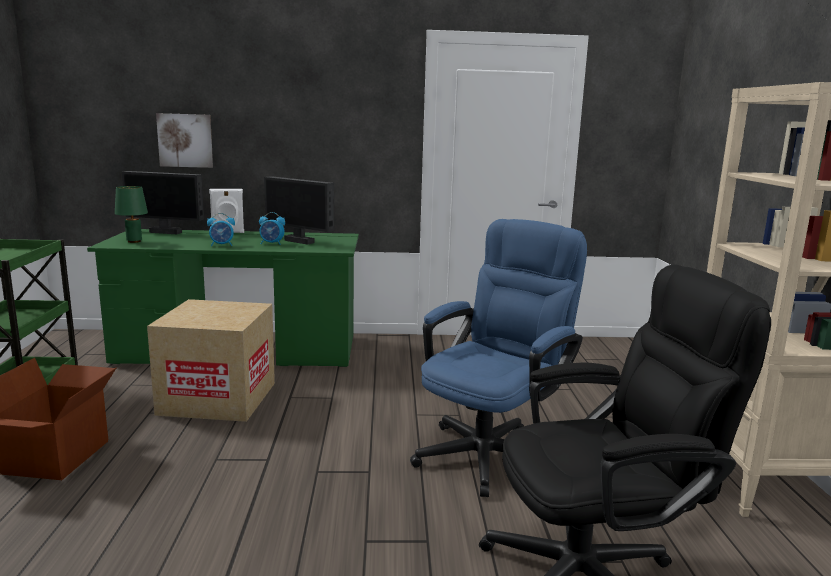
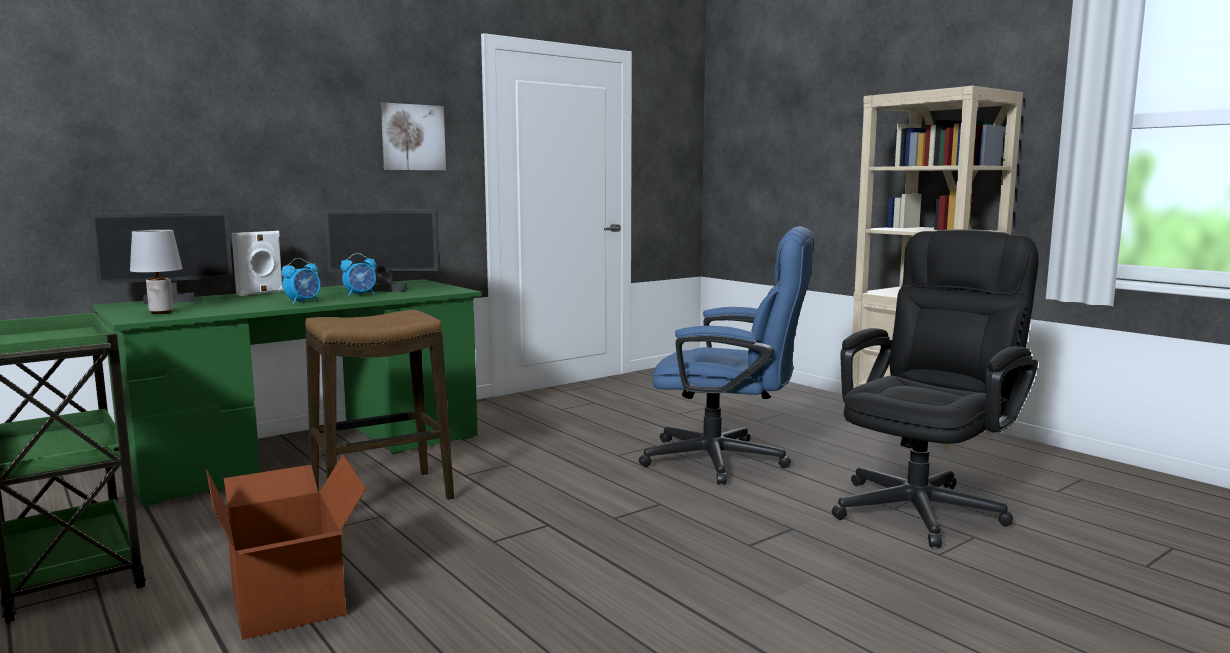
camera: 35 degrees left, 5 degrees down
green table lamp [115,186,148,243] -> grey table lamp [130,230,182,314]
cardboard box [147,299,275,422] -> stool [305,310,454,500]
picture [156,113,213,168] -> picture moved to [381,102,446,170]
blue office chair [410,219,587,497] -> blue office chair turned 105 degrees clockwise [639,226,814,485]

